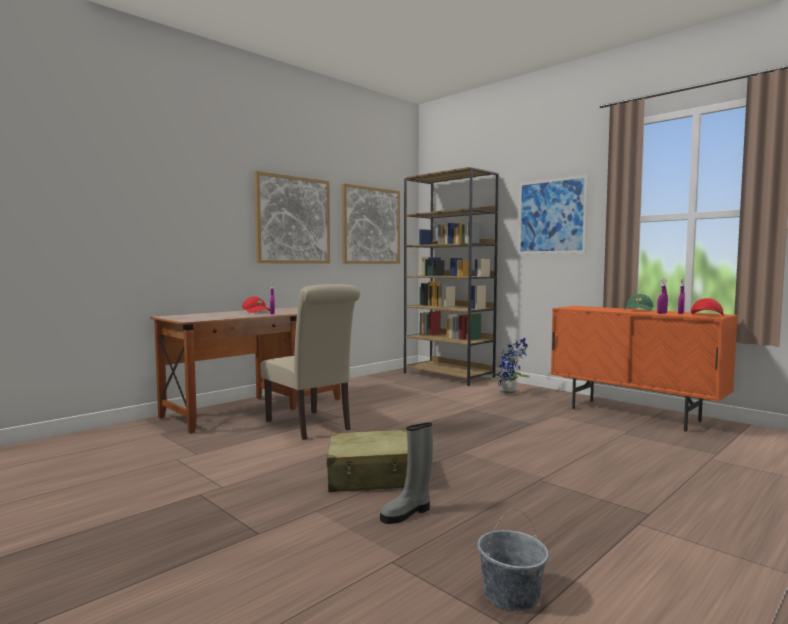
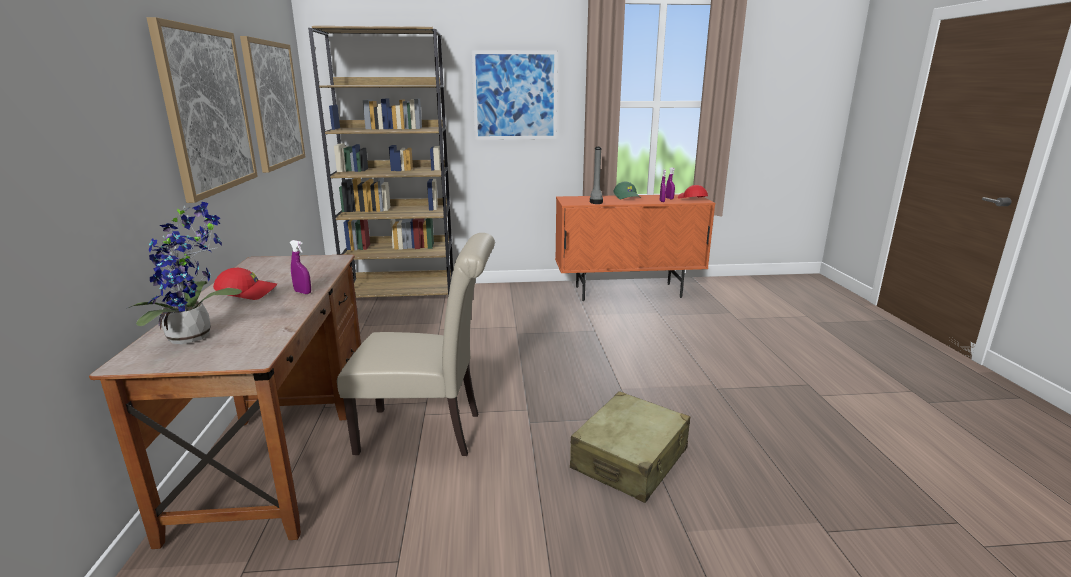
camera: 50 degrees left, 15 degrees up
grey boot [380,422,433,524] -> grey boot moved to [590,147,603,204]
grey bucket [477,509,549,611] -> none
potted plant [490,338,530,395] -> potted plant moved to [126,202,242,344]

